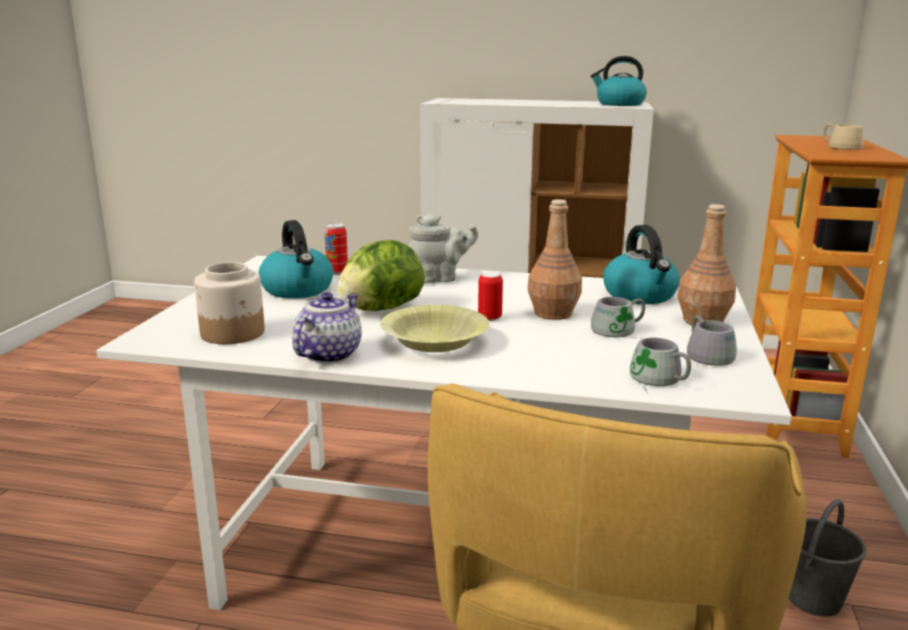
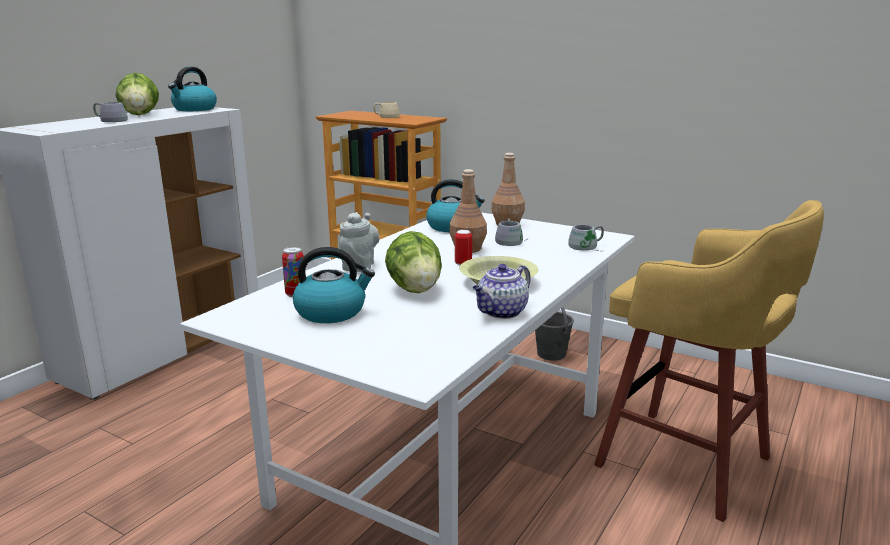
camera: 70 degrees left, 0 degrees up
jar [194,262,265,344] -> none
teapot [292,292,362,363] -> teapot turned 90 degrees counterclockwise [473,264,531,319]
grey mug [687,315,737,366] -> grey mug moved to [93,102,128,122]
none -> lettuce [116,73,159,115]

